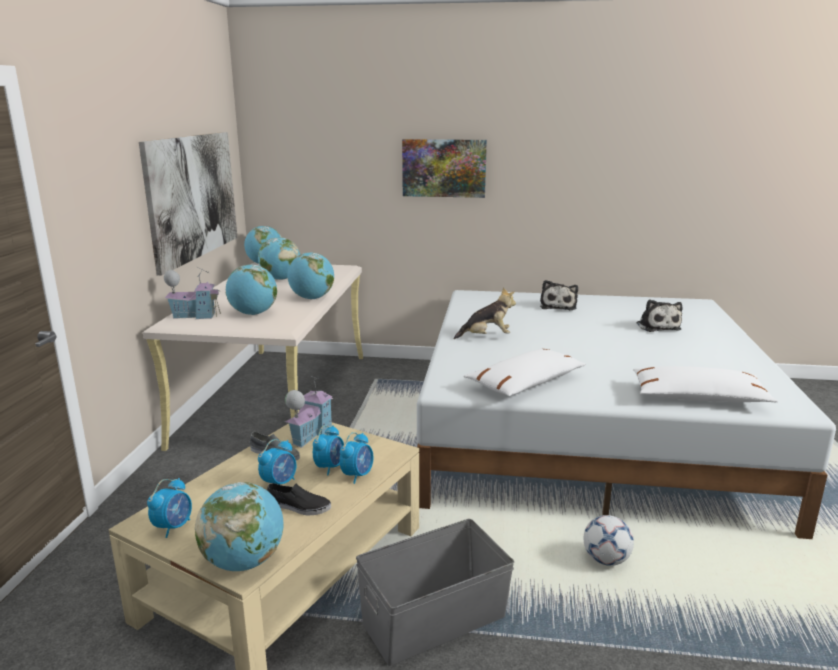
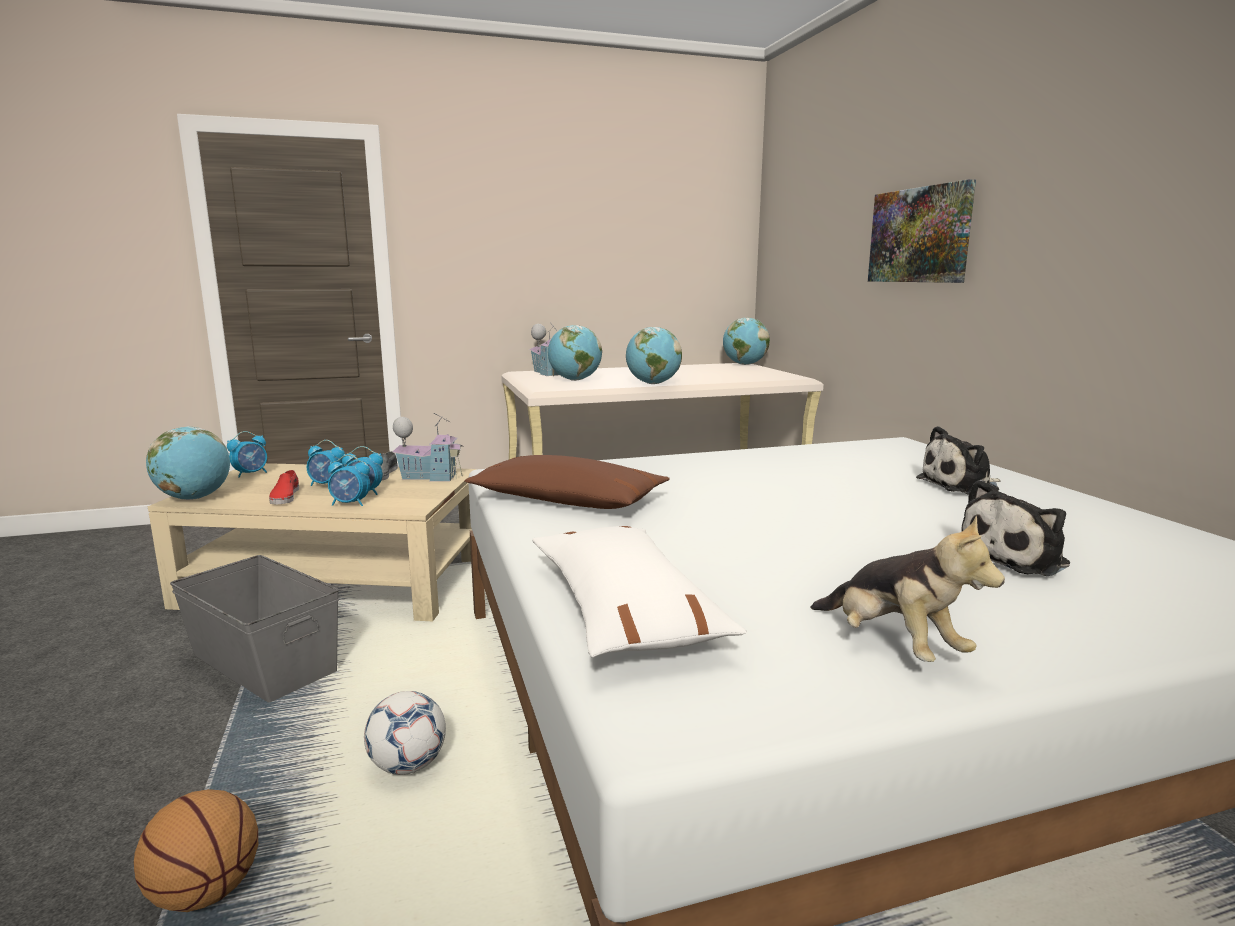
camera: 65 degrees right, 5 degrees down
picture [139,132,238,276] -> none
alarm clock [147,478,192,538] -> alarm clock turned 45 degrees counterclockwise [227,431,267,478]
globe [258,237,300,280] -> none
black shoe [267,483,331,515] -> red shoe [269,470,299,504]
plush toy [453,287,516,339] -> plush toy moved to [811,516,1005,662]
white pillow [464,348,586,396] -> brown pillow [464,455,670,509]
none -> basketball [134,789,258,912]

